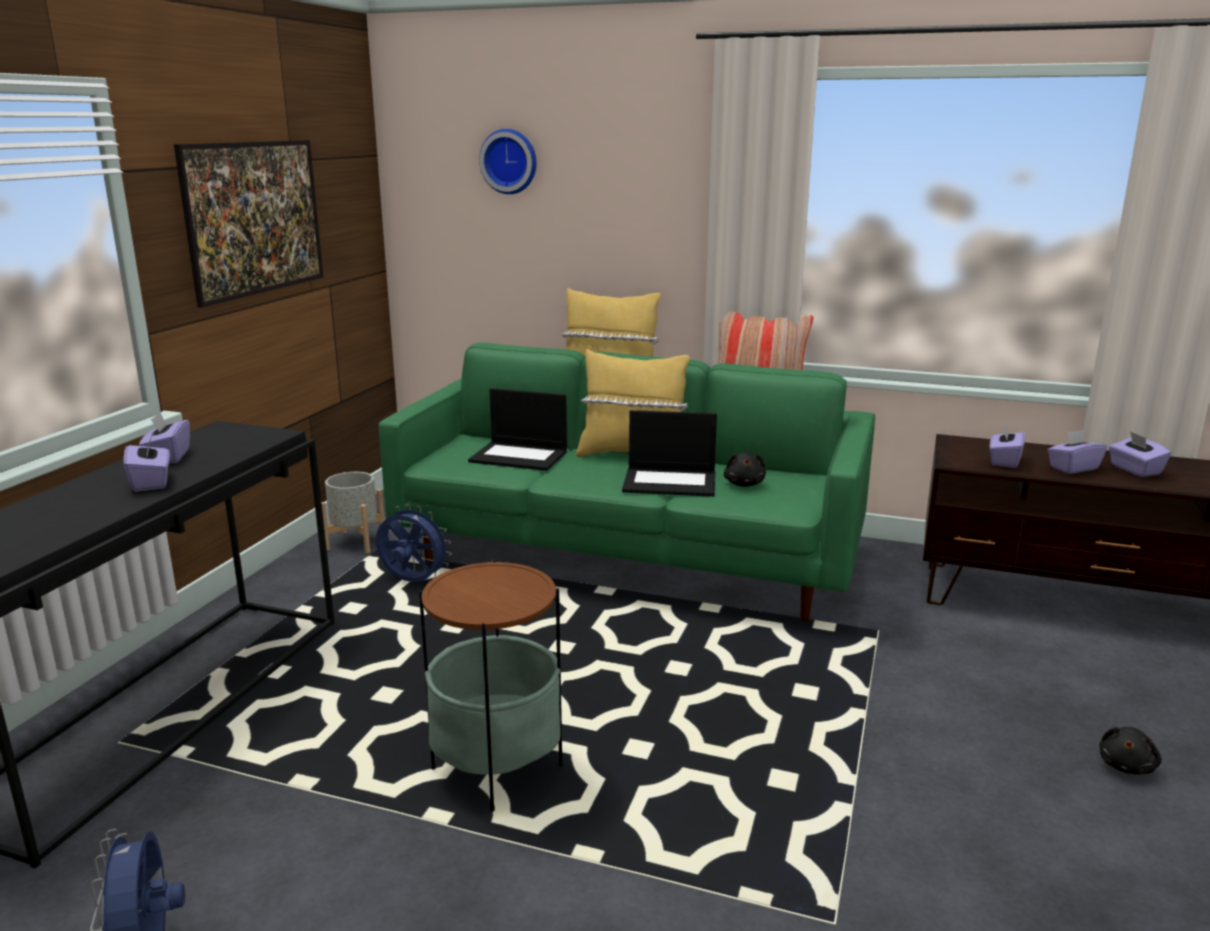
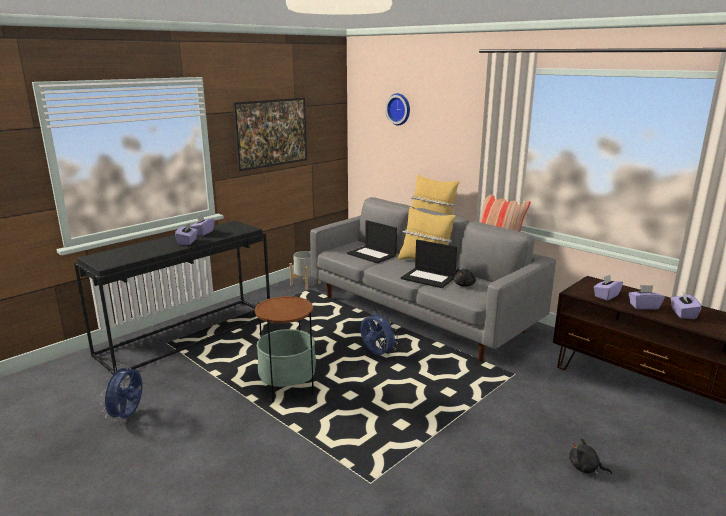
camera: 25 degrees right, 0 degrees up
blue fan [376,504,452,582] -> blue fan moved to [361,311,398,355]
green sofa [378,342,875,621] -> grey sofa [310,197,556,361]
black plush toy [1099,727,1162,775] -> black plush toy turned 60 degrees clockwise [569,438,612,475]

